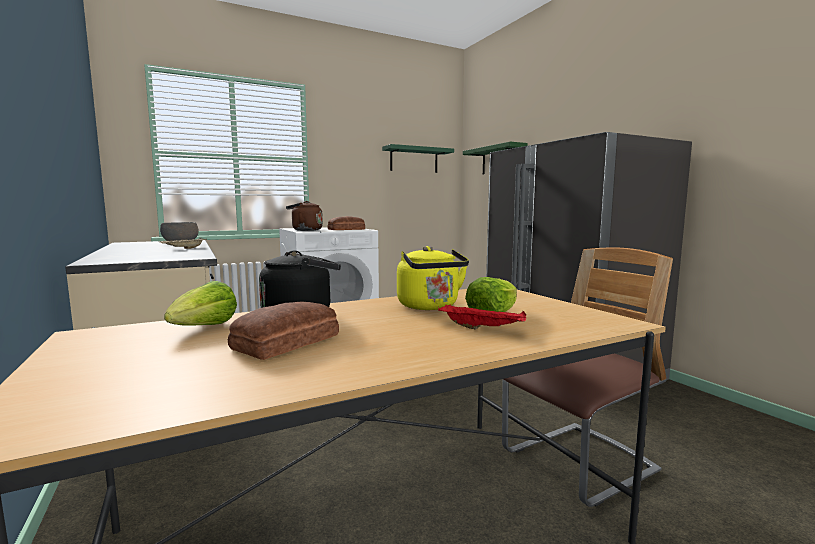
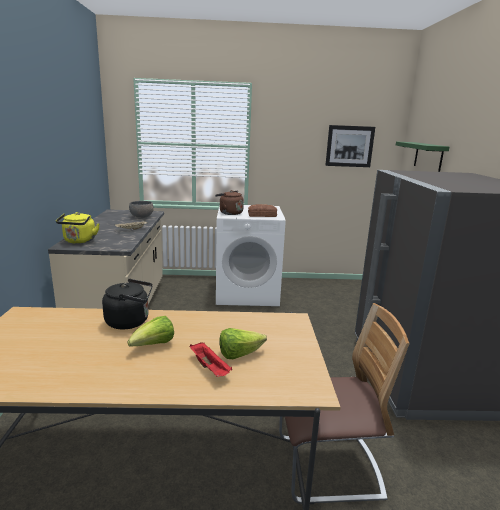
camera: 25 degrees right, 10 degrees up
lettuce [164,281,237,325] -> lettuce moved to [128,316,174,346]
bread [228,301,339,360] -> none
green shelf [382,144,454,173] -> picture [325,125,375,167]
yellow kettle [397,246,469,310] -> yellow kettle moved to [56,212,100,244]

